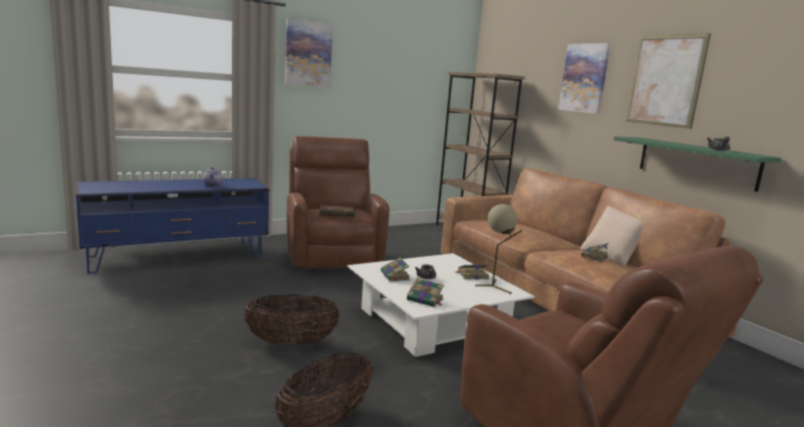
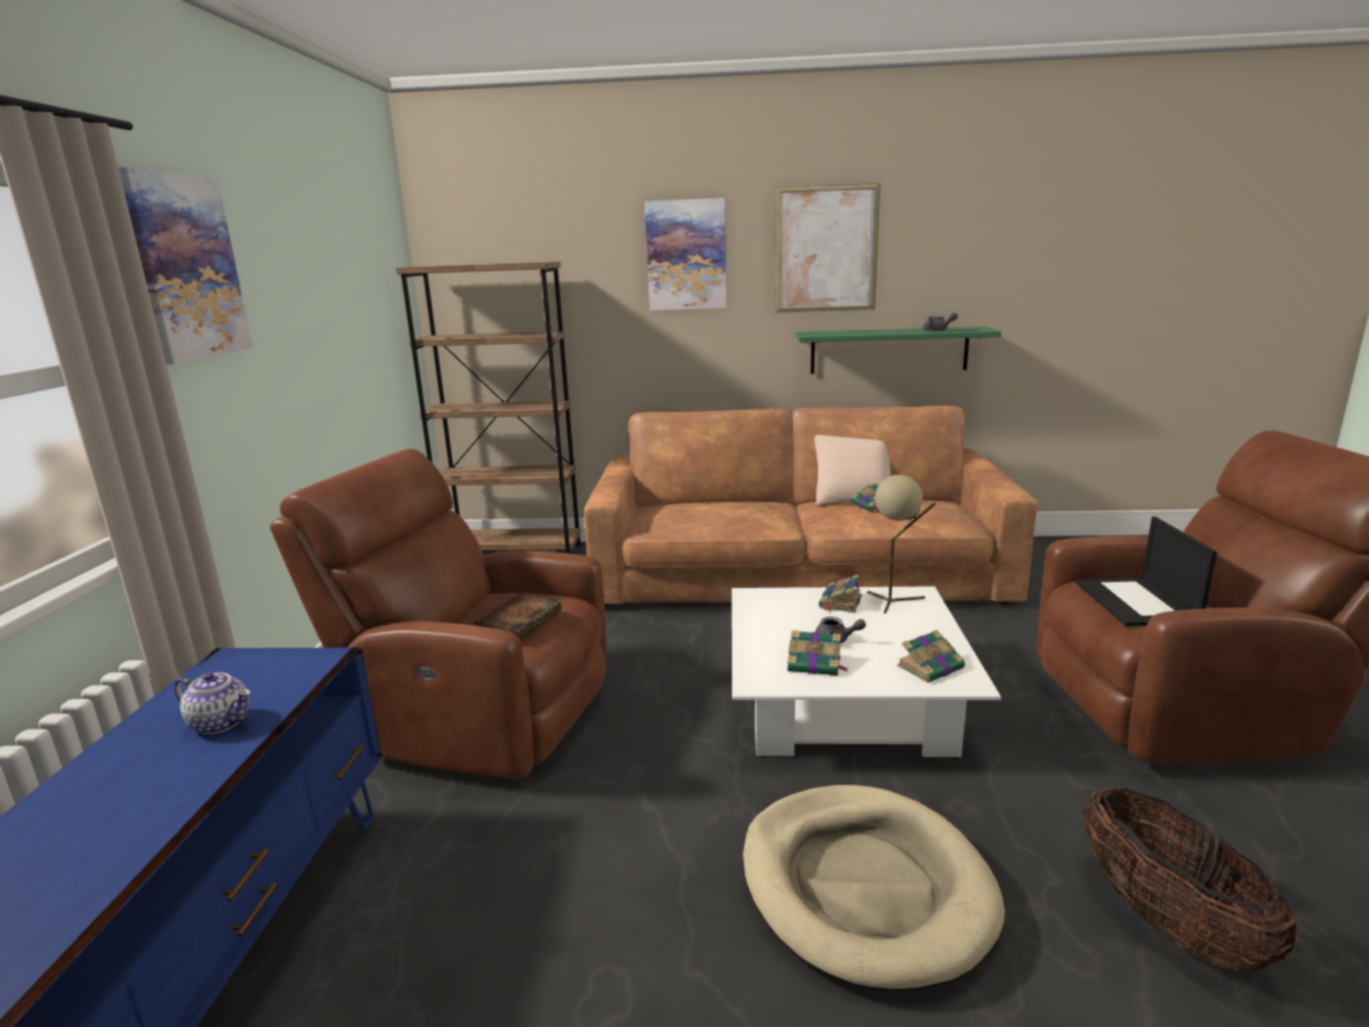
camera: 55 degrees left, 5 degrees up
basket [244,295,340,345] -> beige dog bed [743,785,1005,991]
none -> laptop [1075,517,1217,626]

